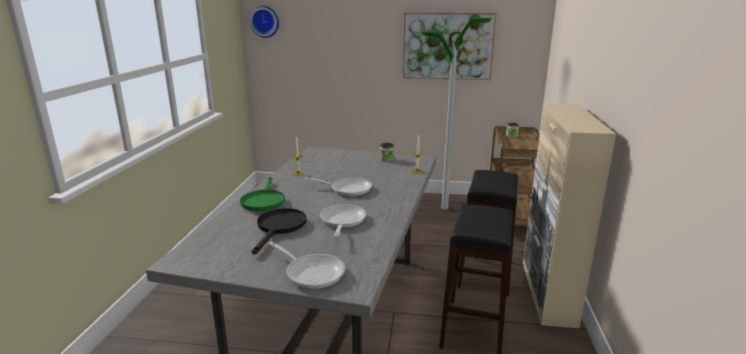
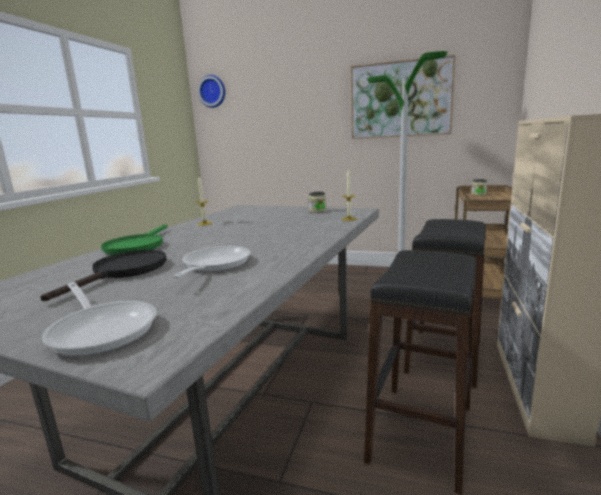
camera: 10 degrees right, 5 degrees down
frying pan [305,178,372,196] -> none

